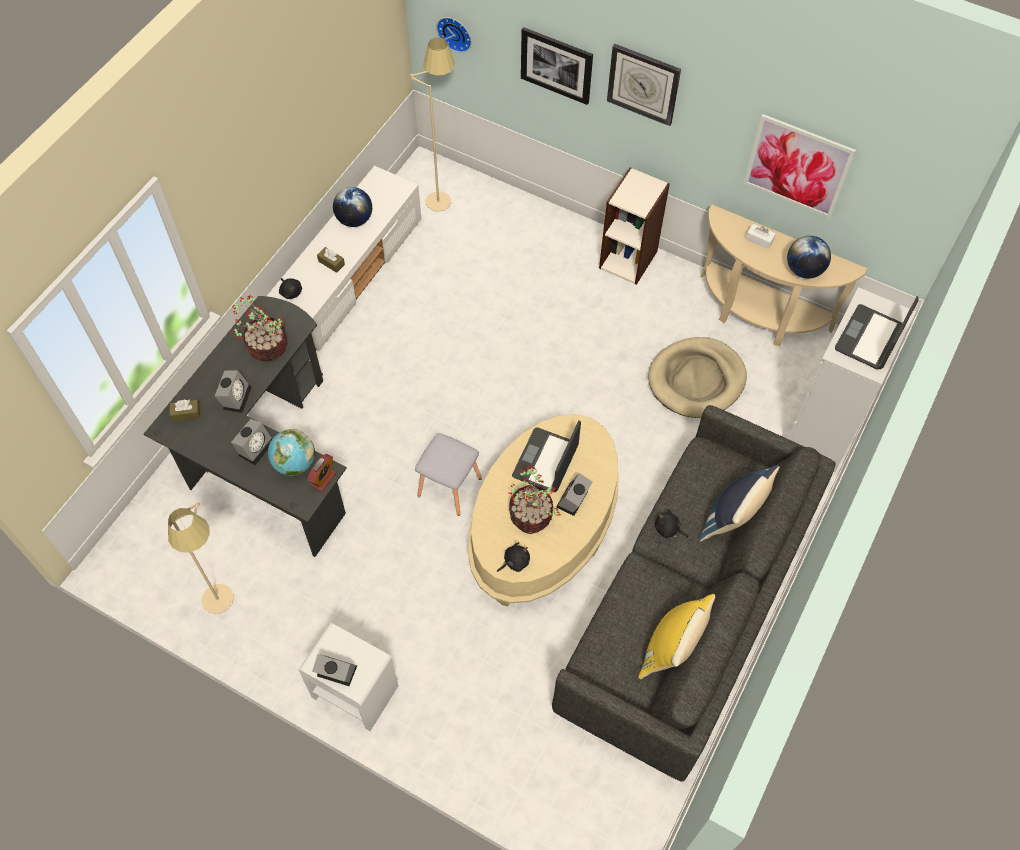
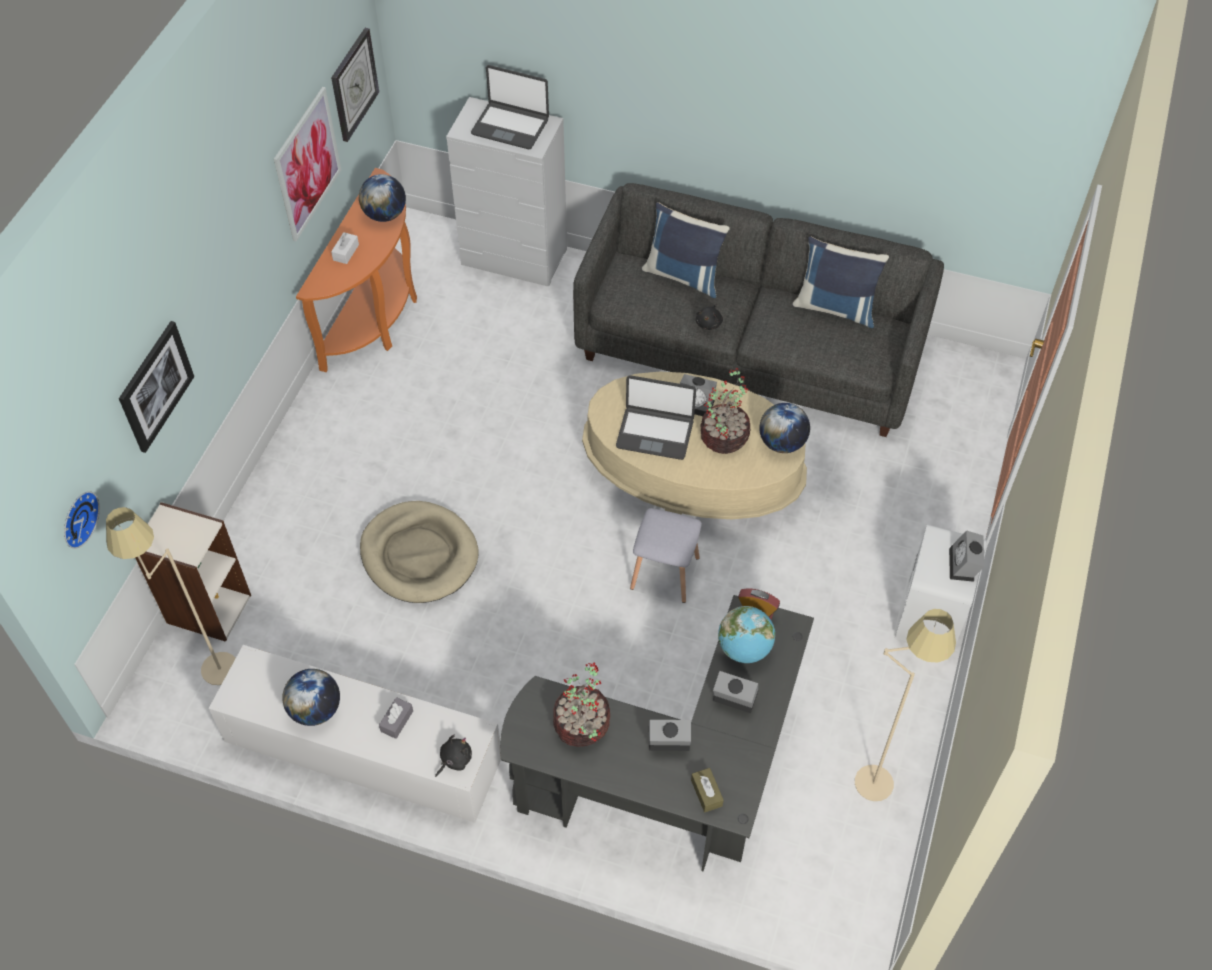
camera: 100 degrees left, 5 degrees down
brown tissue box [317,247,345,273] -> grey tissue box [379,697,413,739]
black plush toy [497,542,530,572] -> globe [759,403,810,453]
bookcase [599,167,670,285] -> bookcase moved to [135,502,251,642]
wall clock [607,44,681,126] -> wall clock moved to [331,28,379,142]
yellow pillow [638,594,715,679] -> blue pillow [792,236,889,328]
beige dog bed [648,337,747,418] -> beige dog bed moved to [360,501,479,603]
beige console table [700,205,868,346] -> orange console table [296,168,417,372]

